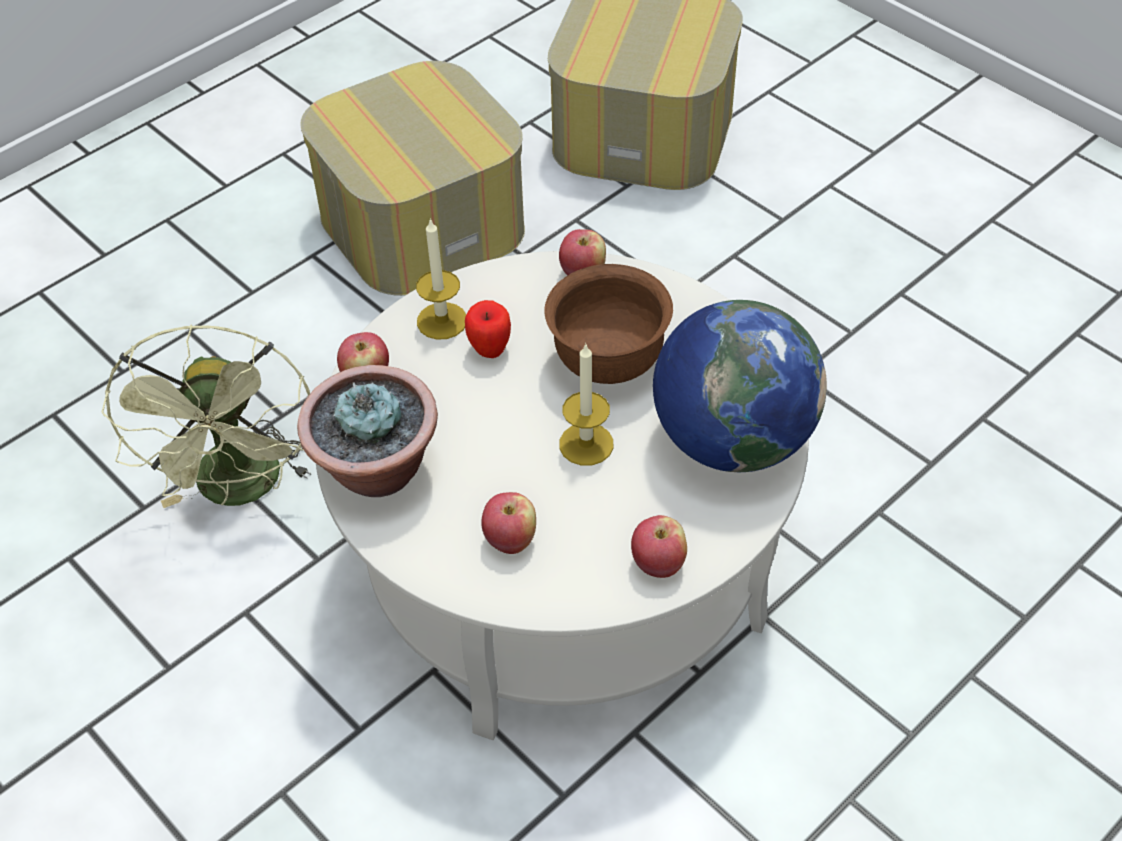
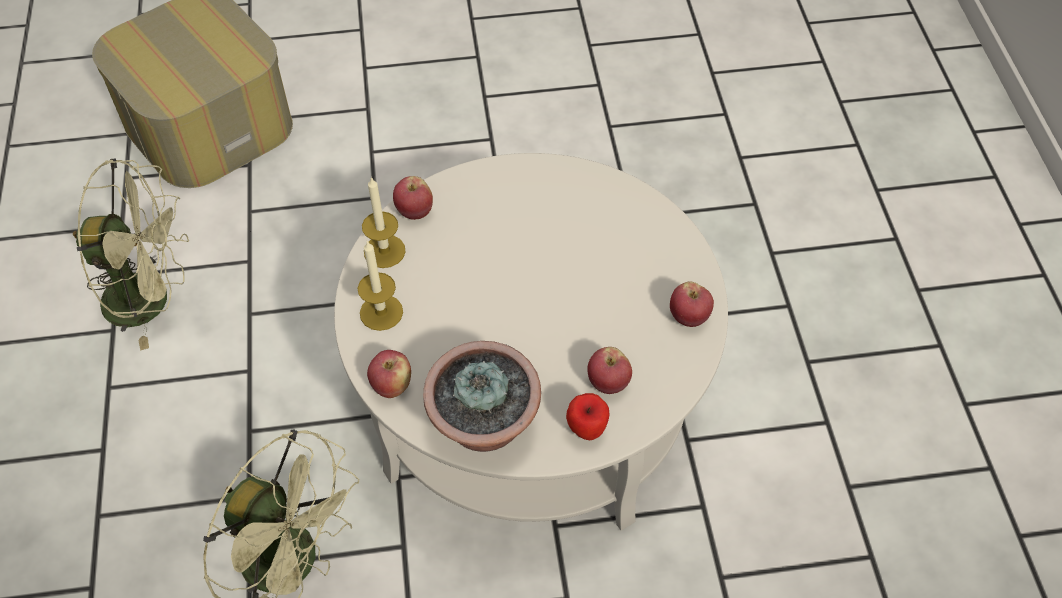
camera: 55 degrees left, 5 degrees up
ottoman [300,61,525,296] -> green fan [73,158,189,351]
apple [465,300,511,358] -> apple moved to [566,393,610,440]
brown bowl [544,264,673,384] -> none
candle [559,343,613,466] -> candle moved to [362,177,405,268]
globe [653,300,827,472] -> none

